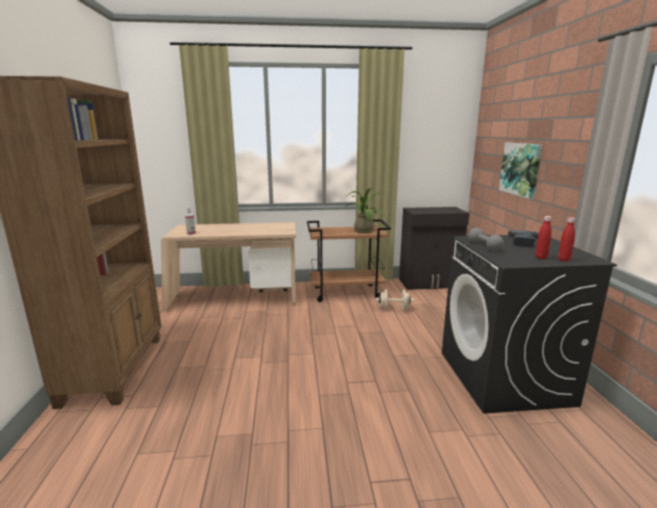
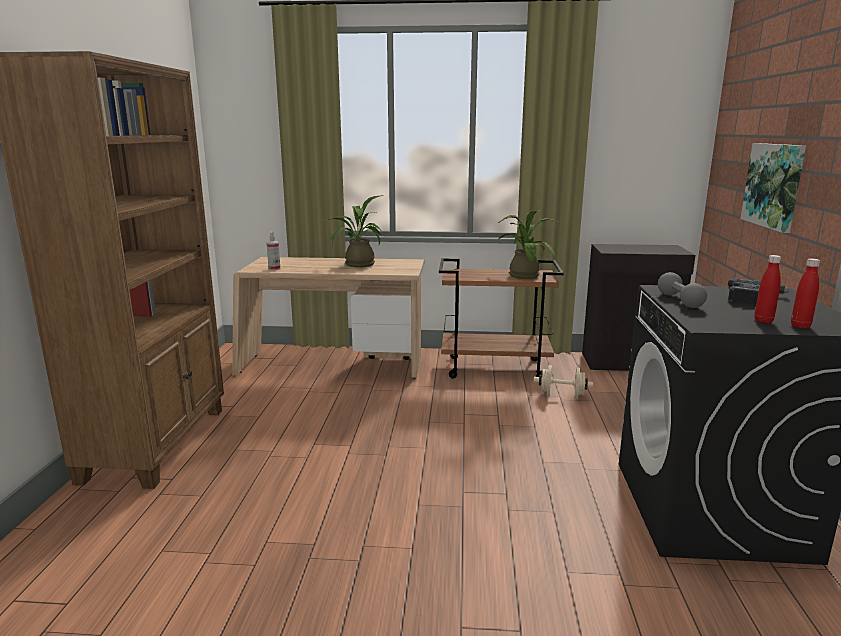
camera: 10 degrees right, 0 degrees up
none -> potted plant [321,195,383,268]

